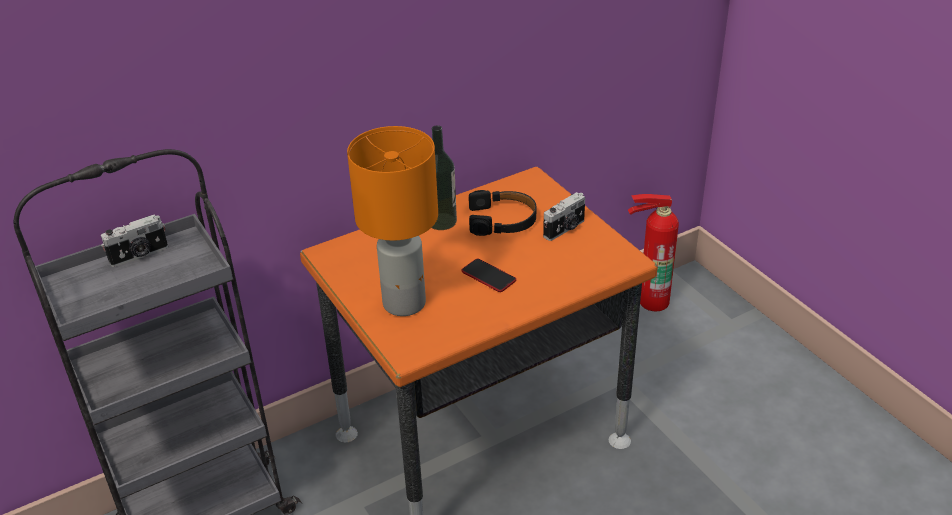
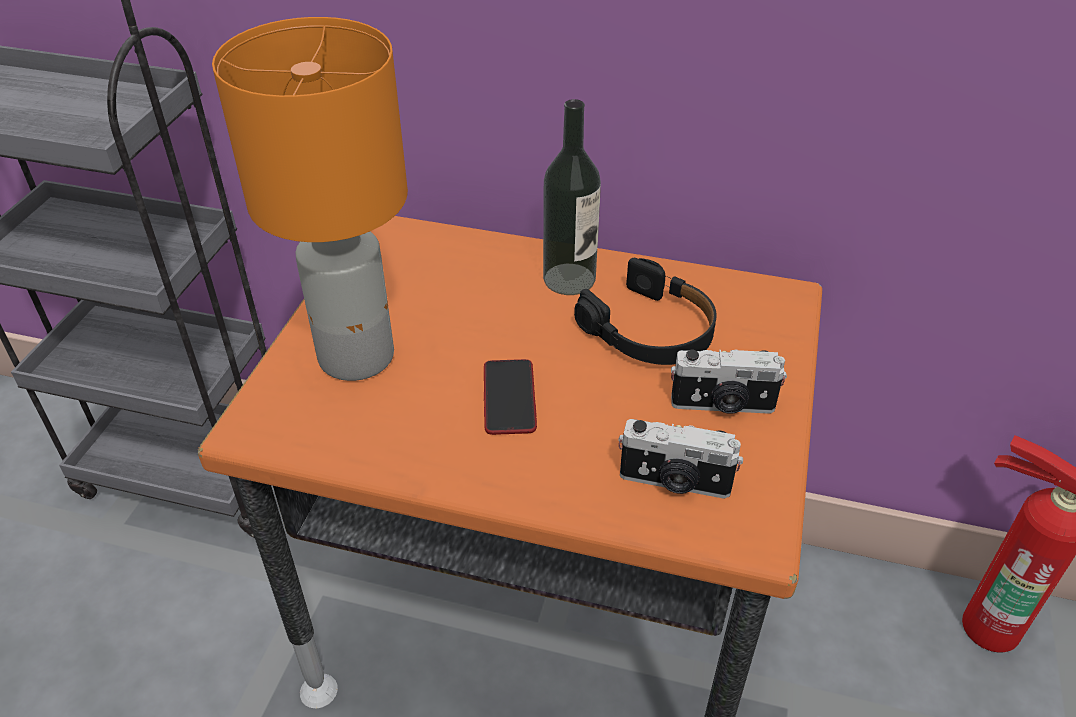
camera: 45 degrees right, 5 degrees up
camera [101,214,168,267] -> camera moved to [618,419,743,499]

